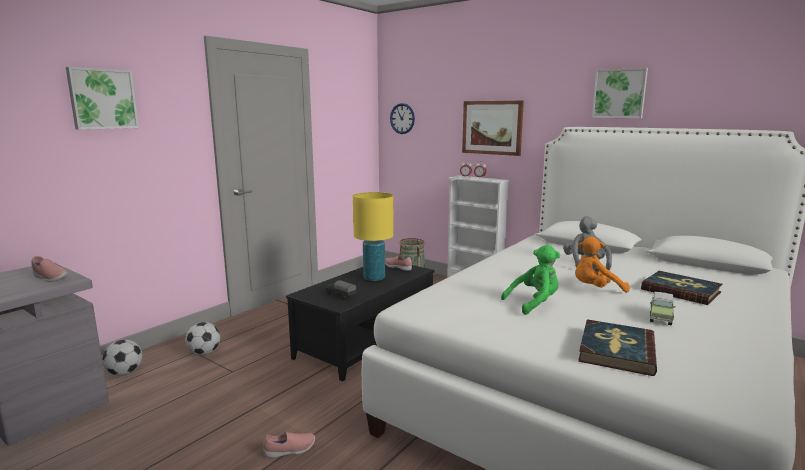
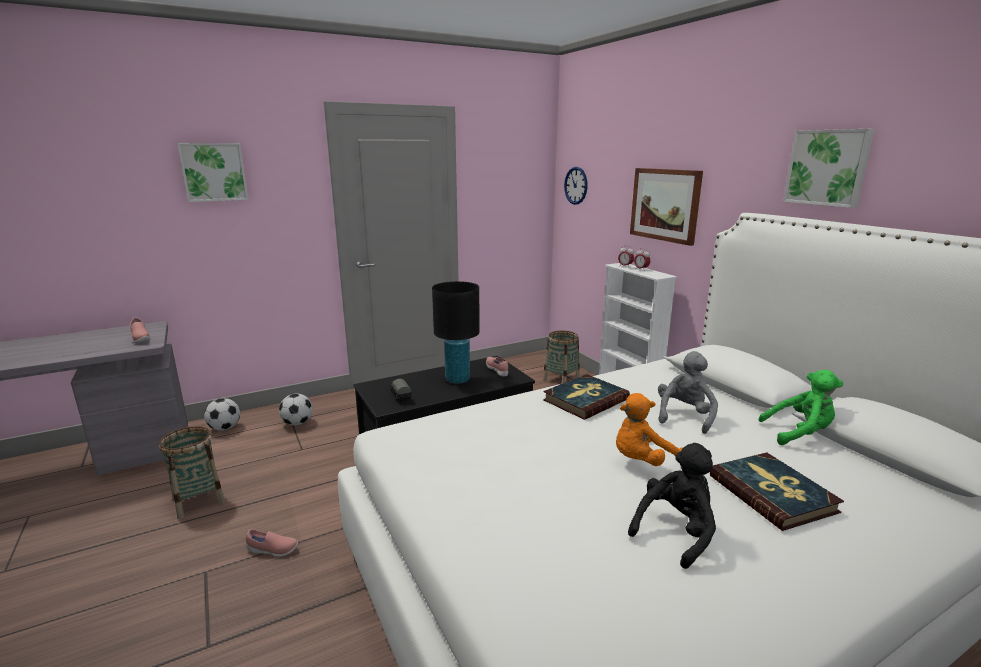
camera: 25 degrees right, 5 degrees up
yellow table lamp [353,192,394,281] -> black table lamp [432,281,479,384]
green plush toy [501,245,561,315] -> green plush toy moved to [758,370,843,445]
orange plush toy [575,236,630,293] -> orange plush toy turned 45 degrees counterclockwise [616,393,683,466]
book [578,319,657,376] -> book moved to [543,374,630,420]
toy car [650,292,676,325] -> black plush toy [628,443,716,569]
none -> basket [159,426,225,519]

